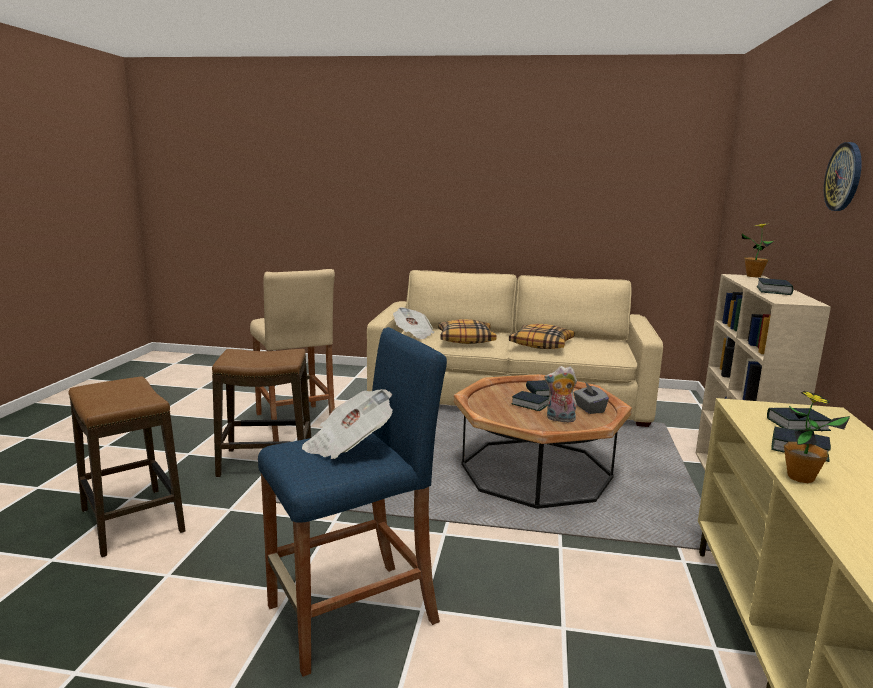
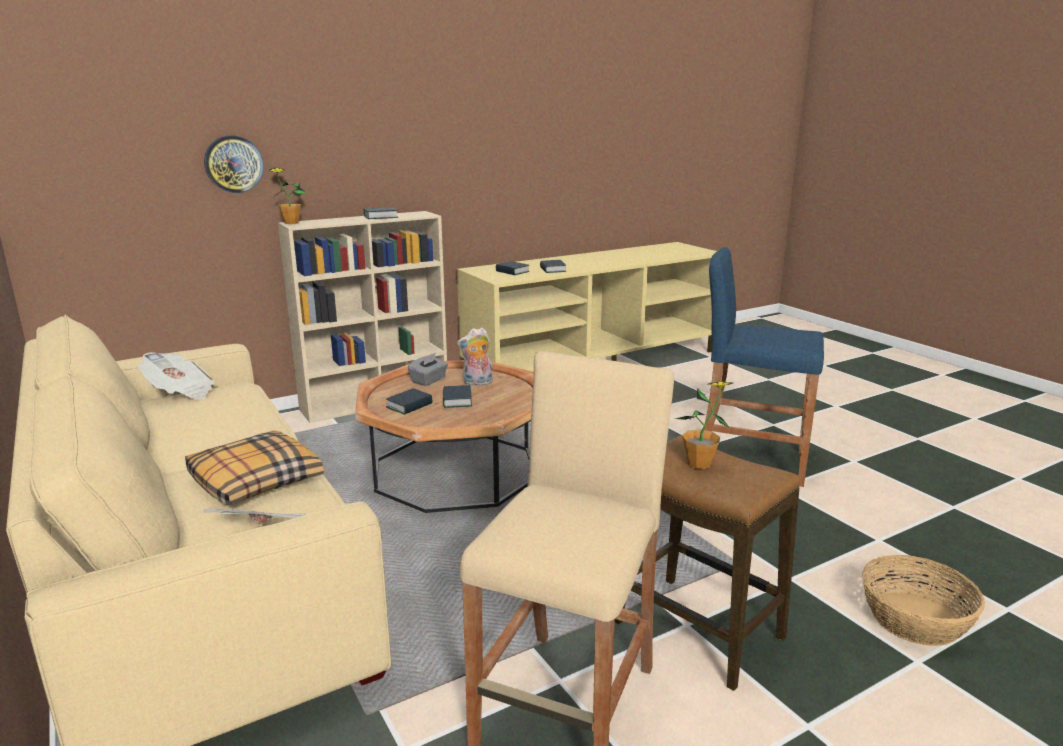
camera: 130 degrees left, 5 degrees up
stool [68,376,185,557] -> basket [862,555,985,646]
newspaper [302,389,393,459] -> newspaper moved to [138,352,215,399]
pillow [509,324,575,349] -> none
plush toy [544,366,577,422] -> plush toy turned 105 degrees clockwise [457,327,493,386]
potted plant [784,391,850,483] -> potted plant moved to [676,382,733,469]
wall clock [824,142,862,211] -> wall clock moved to [204,135,264,193]

